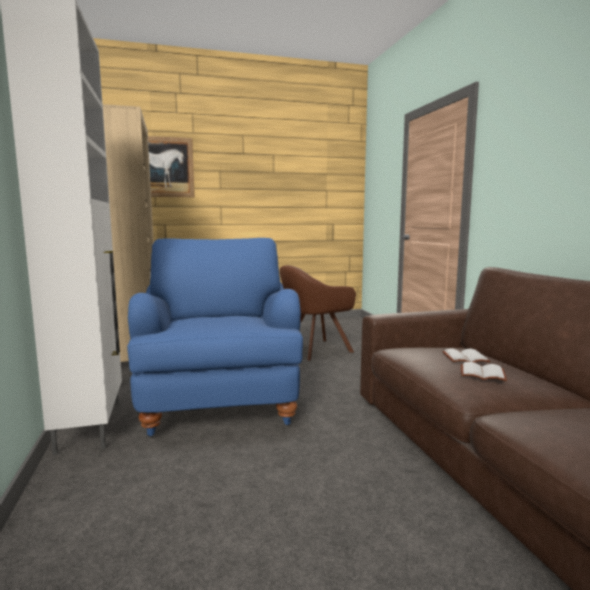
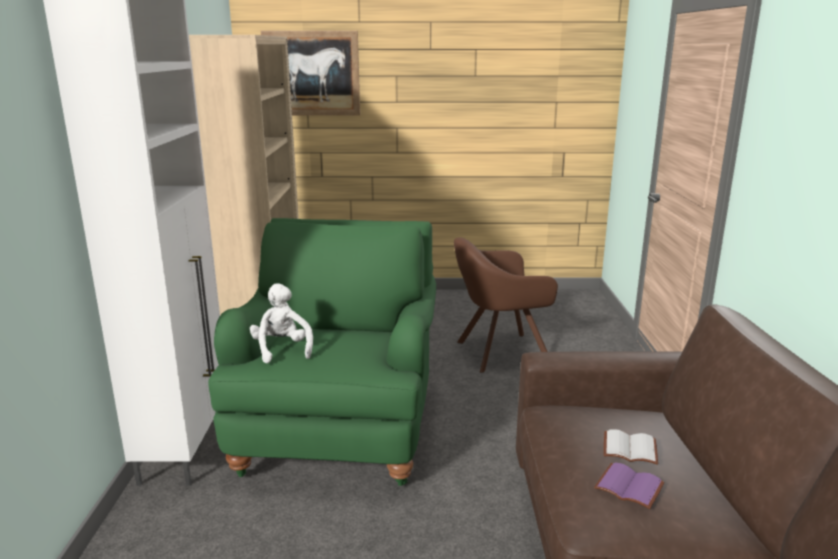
camera: 15 degrees right, 10 degrees up
blue armchair [127,238,303,436] -> green armchair [208,218,436,486]
white book [461,362,507,381] -> purple book [594,462,664,509]
none -> white plush toy [250,283,313,363]

